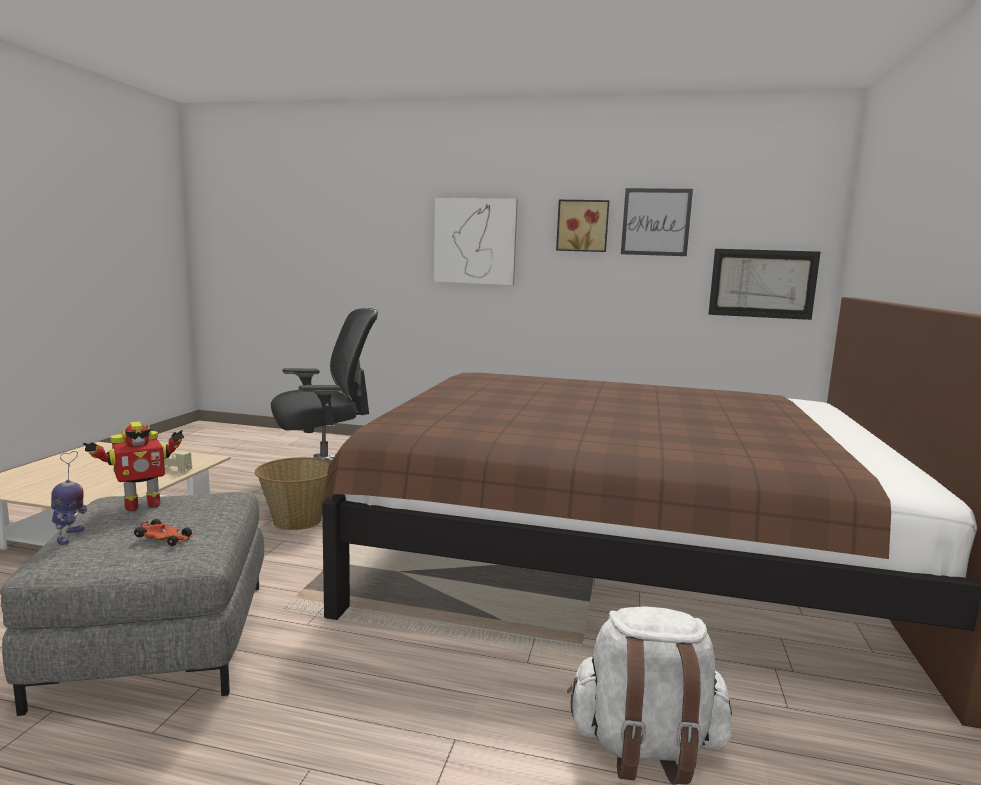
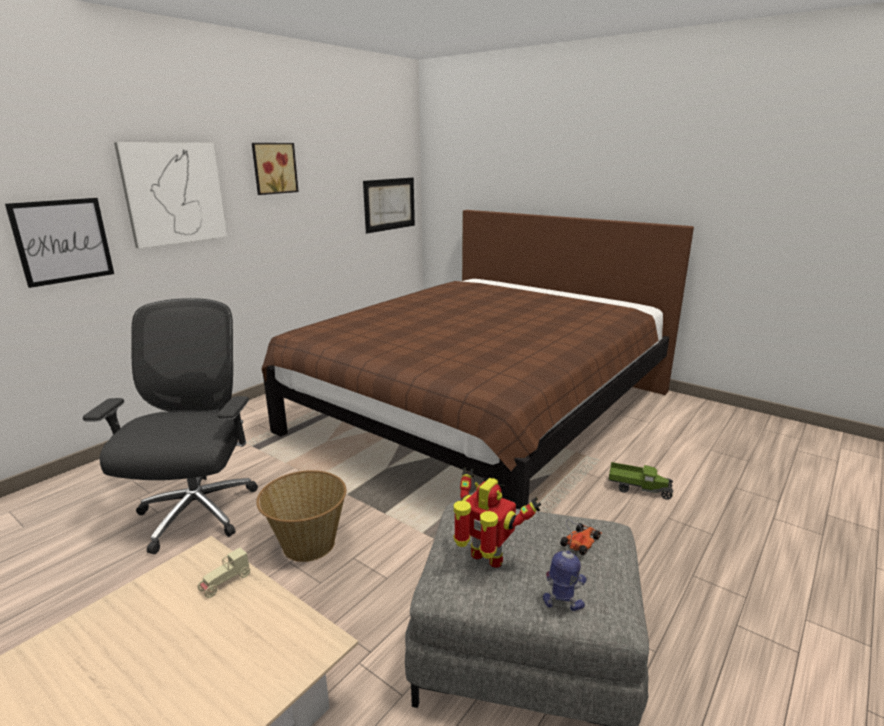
camera: 65 degrees left, 10 degrees up
toy robot [83,422,184,511] -> toy robot turned 45 degrees counterclockwise [454,468,542,568]
white backpack [567,606,732,784] -> none
picture [621,188,693,256] -> picture moved to [5,198,114,288]
none -> toy truck [609,462,673,500]

